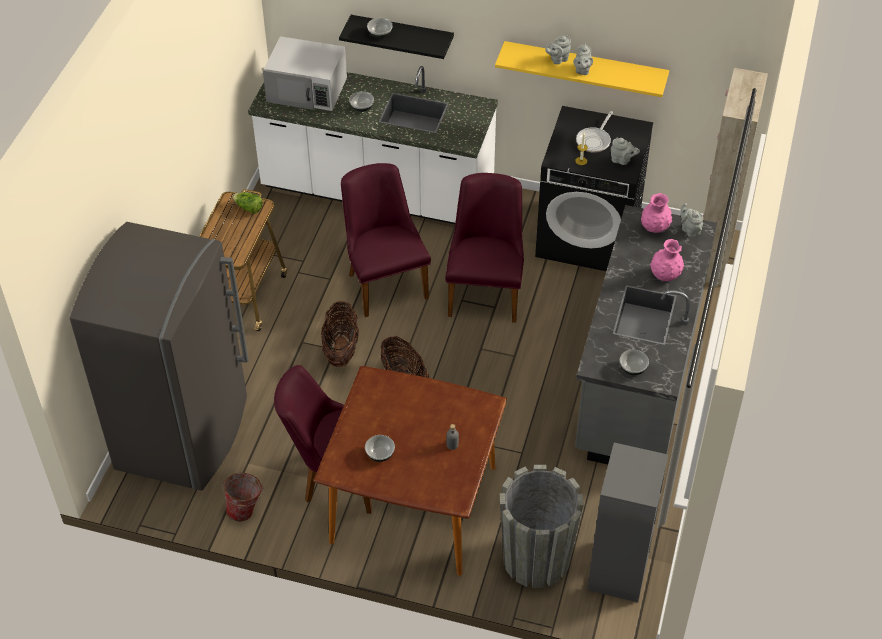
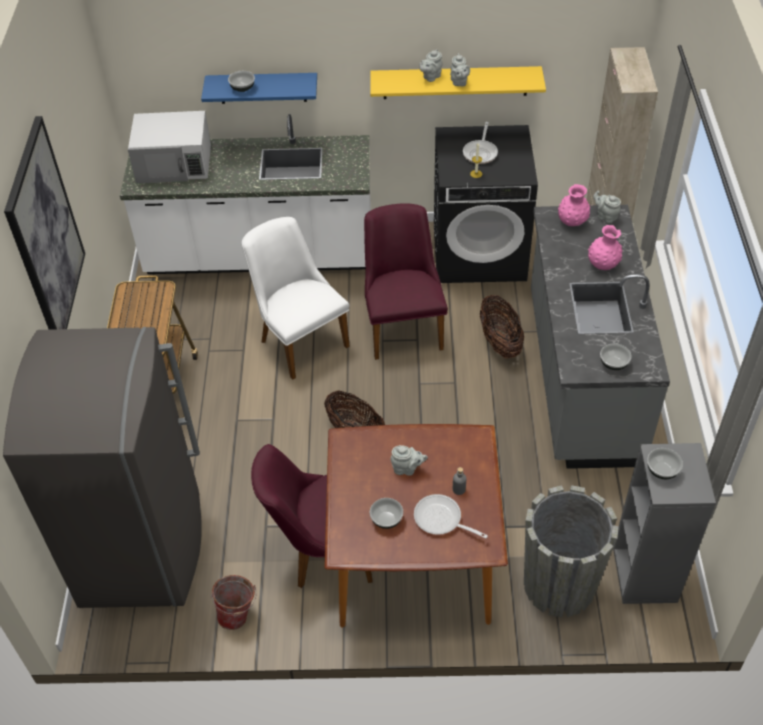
camera: 15 degrees left, 0 degrees up
lettuce [232,192,263,214] -> none
basket [321,301,359,367] -> basket moved to [480,295,524,358]
black shelf [339,15,454,59] -> blue shelf [201,73,317,104]
purple chair [341,163,431,317] -> white chair [242,217,350,380]
bowl [349,91,374,112] -> bowl moved to [647,448,683,479]
grey teapot [611,138,640,165] -> grey teapot moved to [391,445,428,476]
none -> picture [4,116,85,330]
none -> frying pan [414,494,488,539]

